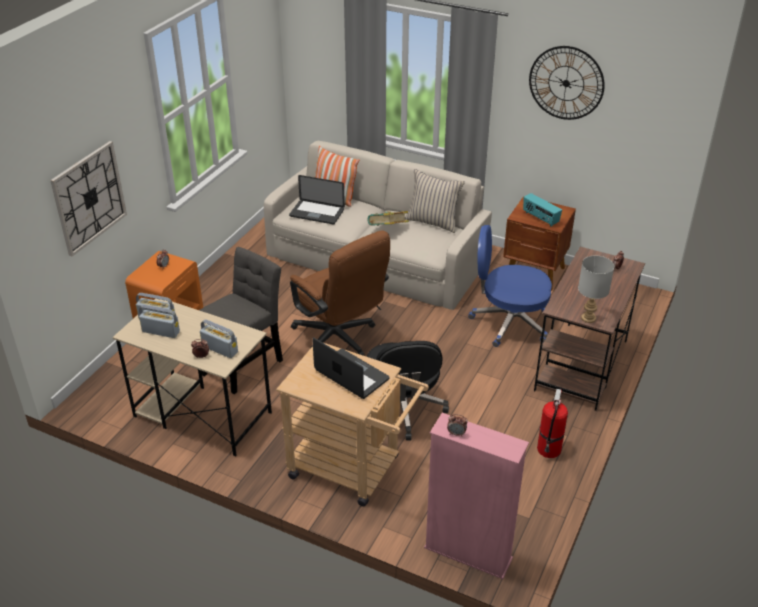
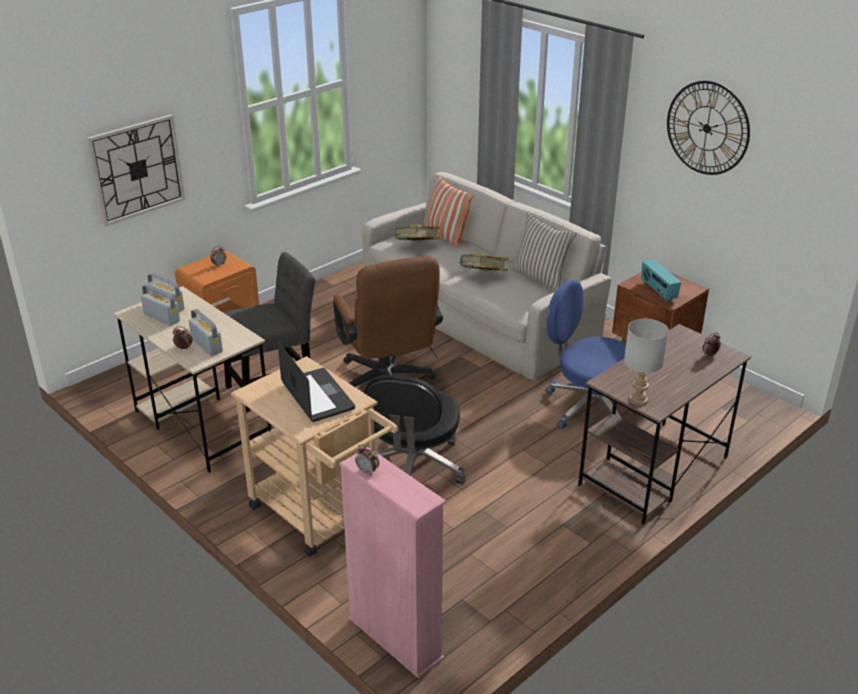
camera: 20 degrees right, 5 degrees down
laptop [289,175,345,224] -> book [394,225,440,241]
fire extinguisher [537,389,568,458] -> none

